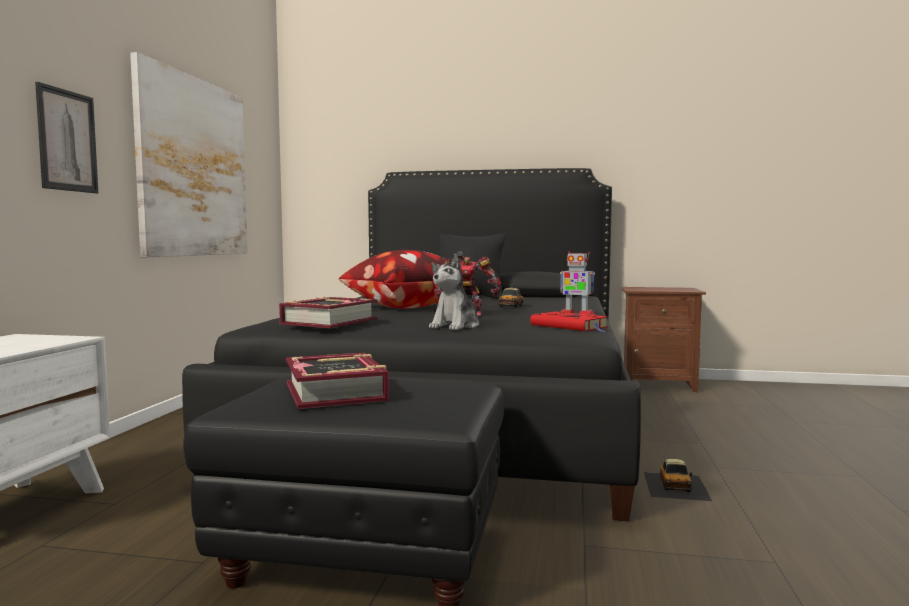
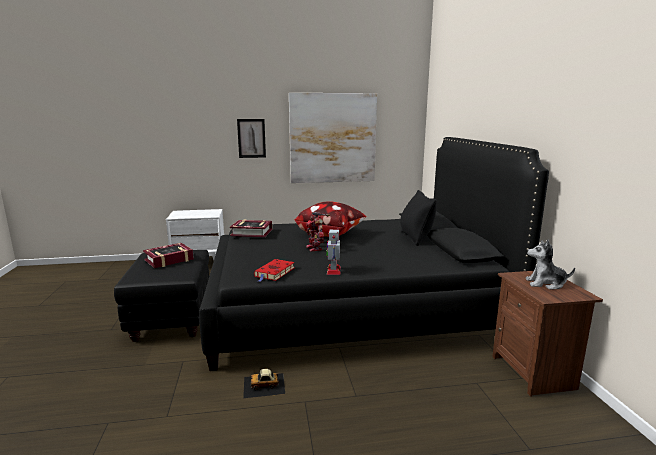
camera: 70 degrees right, 10 degrees up
plush toy [429,254,479,330] -> plush toy moved to [525,240,575,290]
toy car [487,288,536,310] -> none

